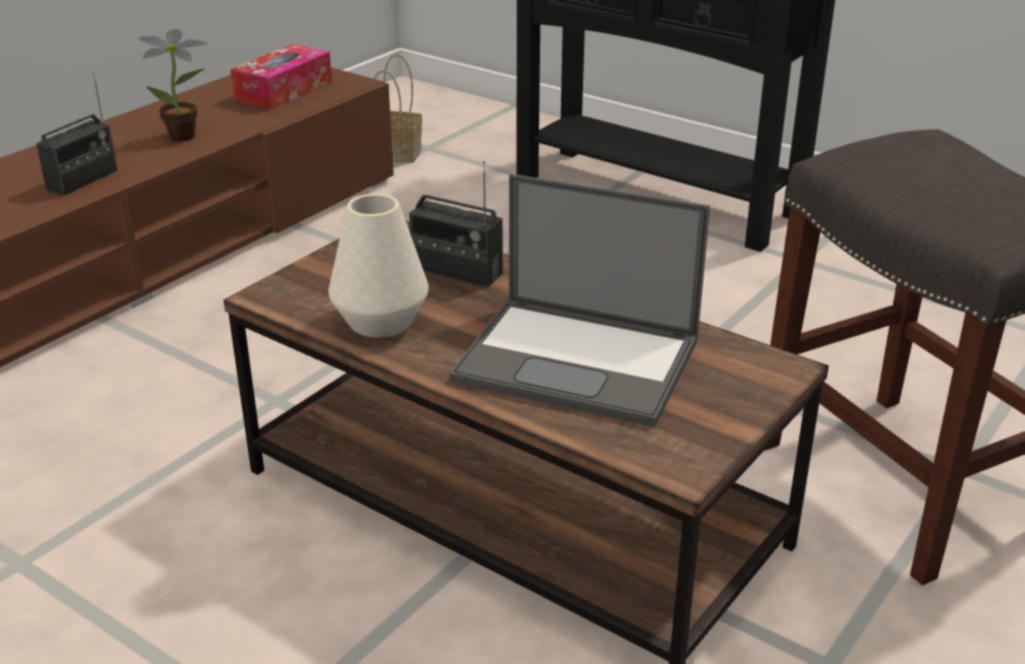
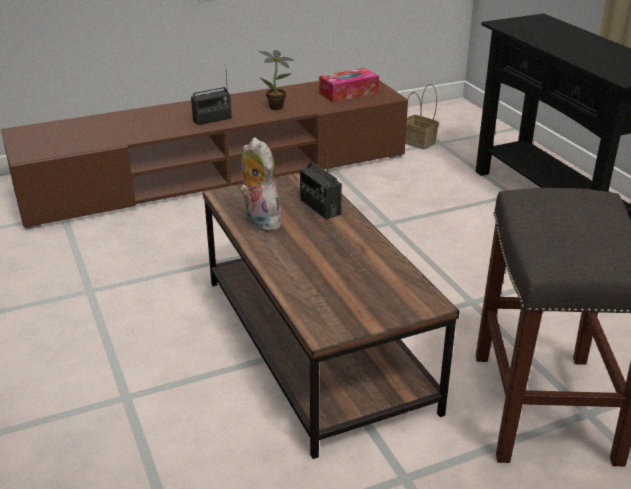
camera: 30 degrees right, 0 degrees up
white vase [328,194,429,338] -> plush toy [240,137,284,231]
laptop [449,174,710,427] -> none

